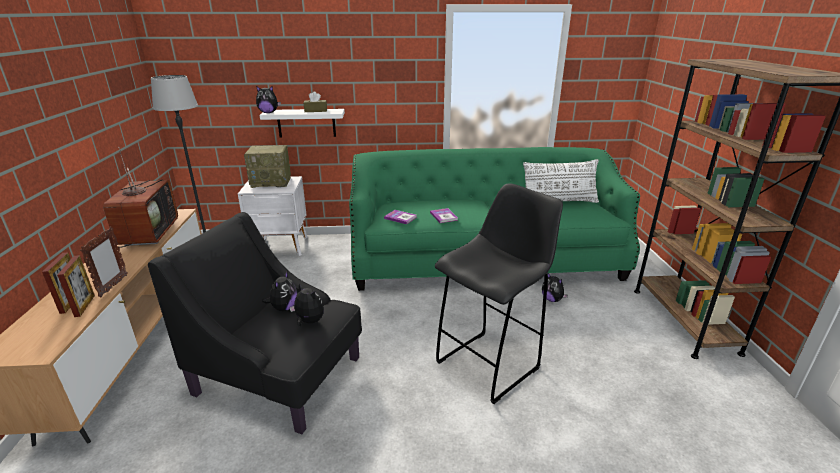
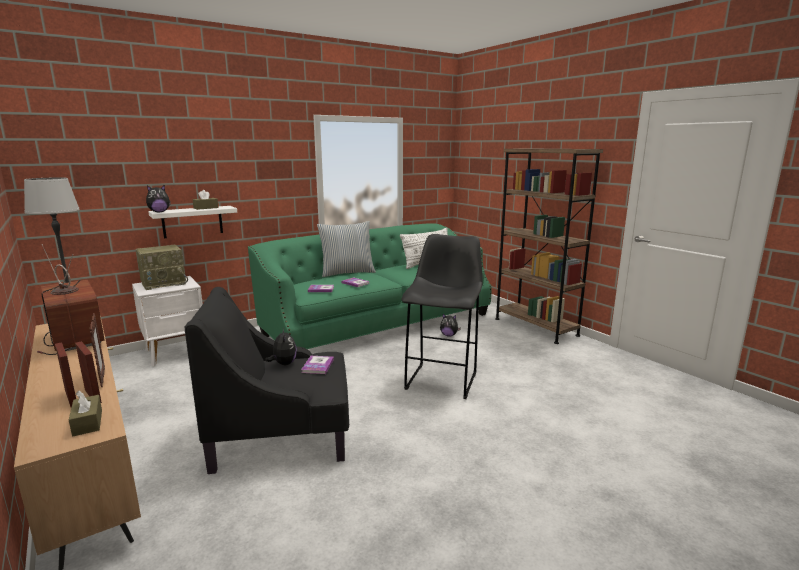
camera: 30 degrees left, 10 degrees down
plush toy [290,284,324,326] -> book [301,356,334,374]
none -> brown tissue box [69,390,102,436]
none -> pillow [317,221,376,277]

